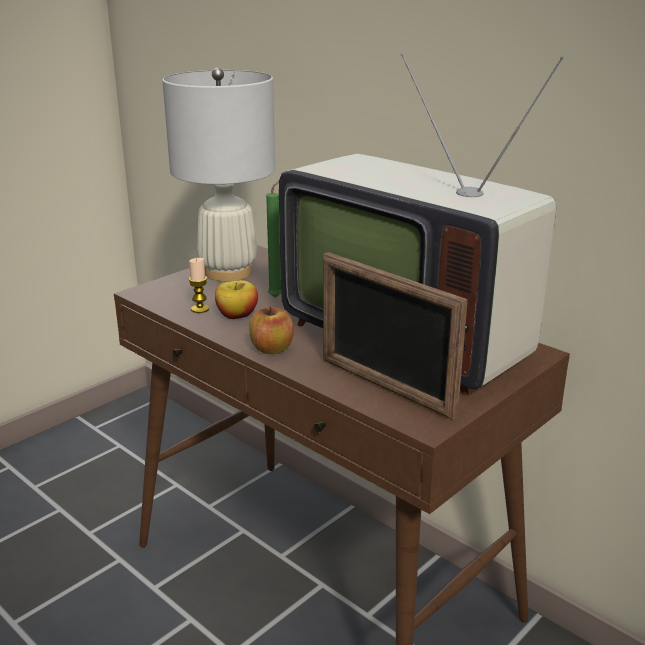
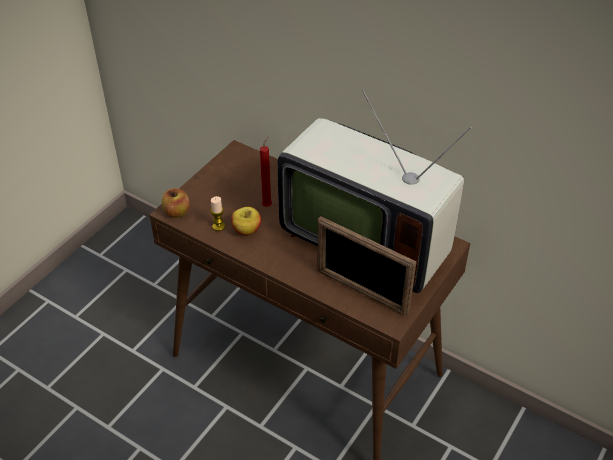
camera: 10 degrees left, 20 degrees up
white table lamp [162,68,275,282] -> none
apple [249,306,294,354] -> apple moved to [161,188,190,218]
green candle [266,180,281,298] -> red candle [260,136,272,207]

